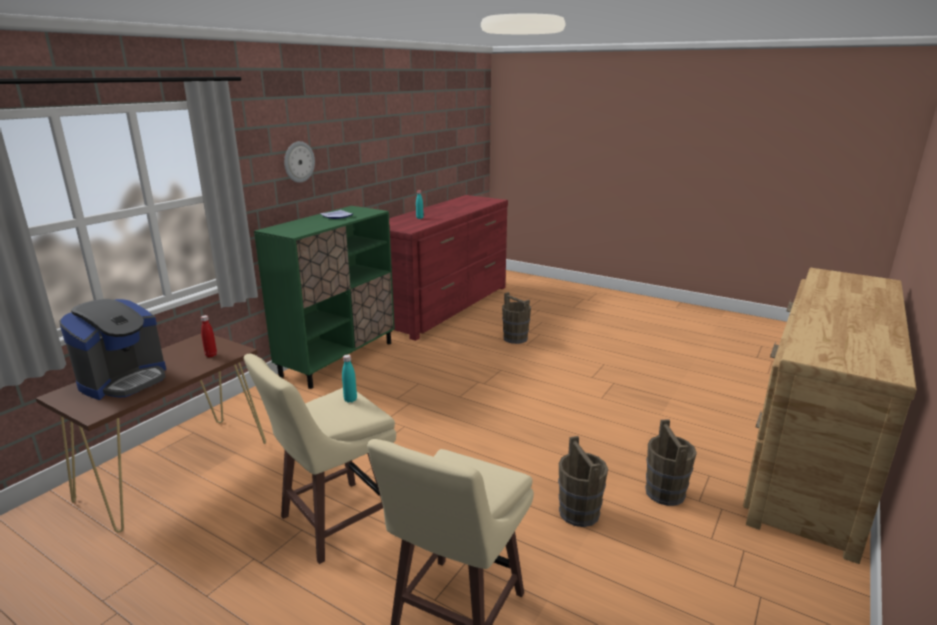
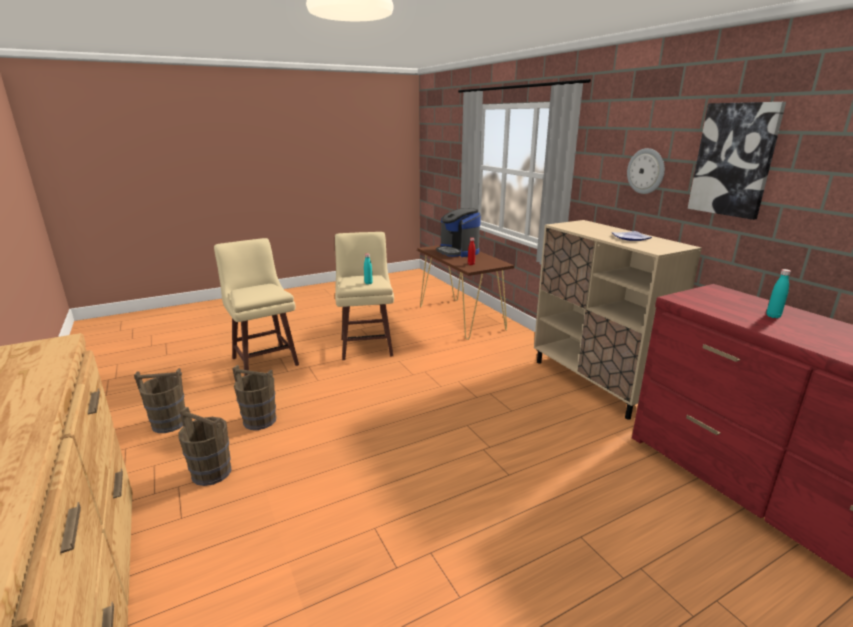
camera: 120 degrees right, 0 degrees up
green cabinet [254,206,395,389] -> beige cabinet [534,220,702,420]
brown bucket [502,292,531,344] -> brown bucket moved to [134,368,186,433]
none -> picture [688,102,786,220]

